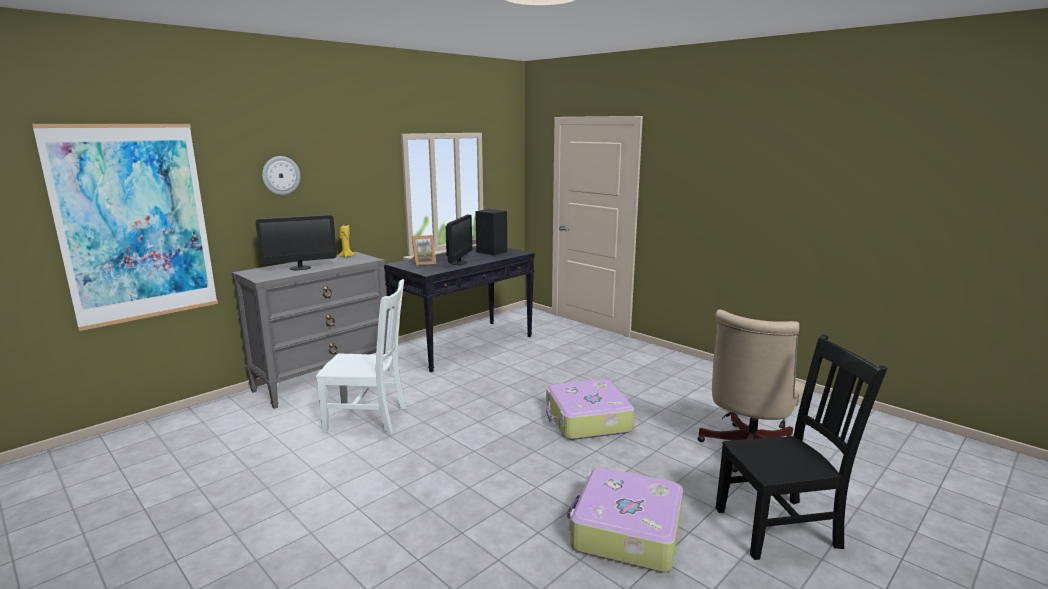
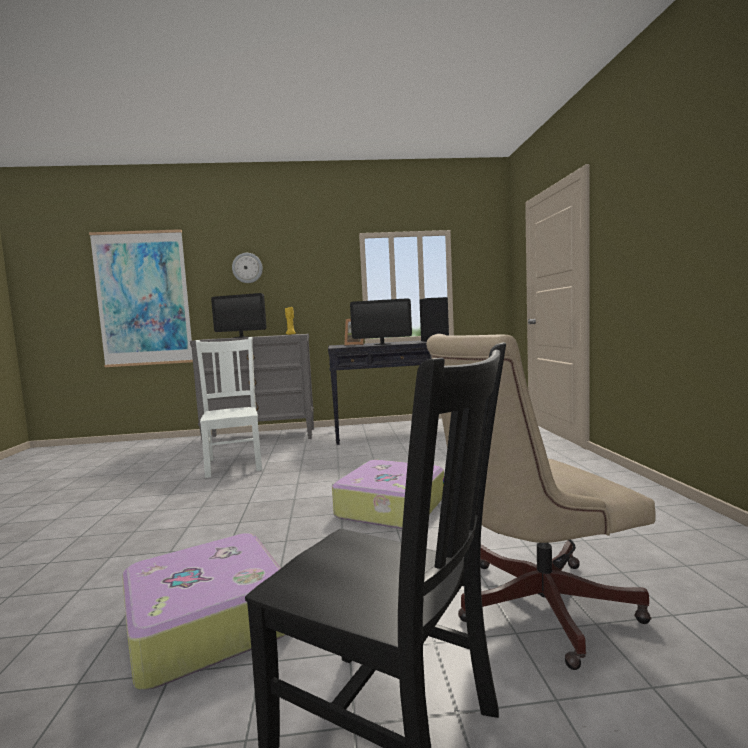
camera: 40 degrees right, 10 degrees down
white chair [316,279,407,434] -> white chair turned 150 degrees counterclockwise [195,337,262,478]
monitor [446,215,472,265] -> monitor turned 45 degrees clockwise [350,298,412,345]

